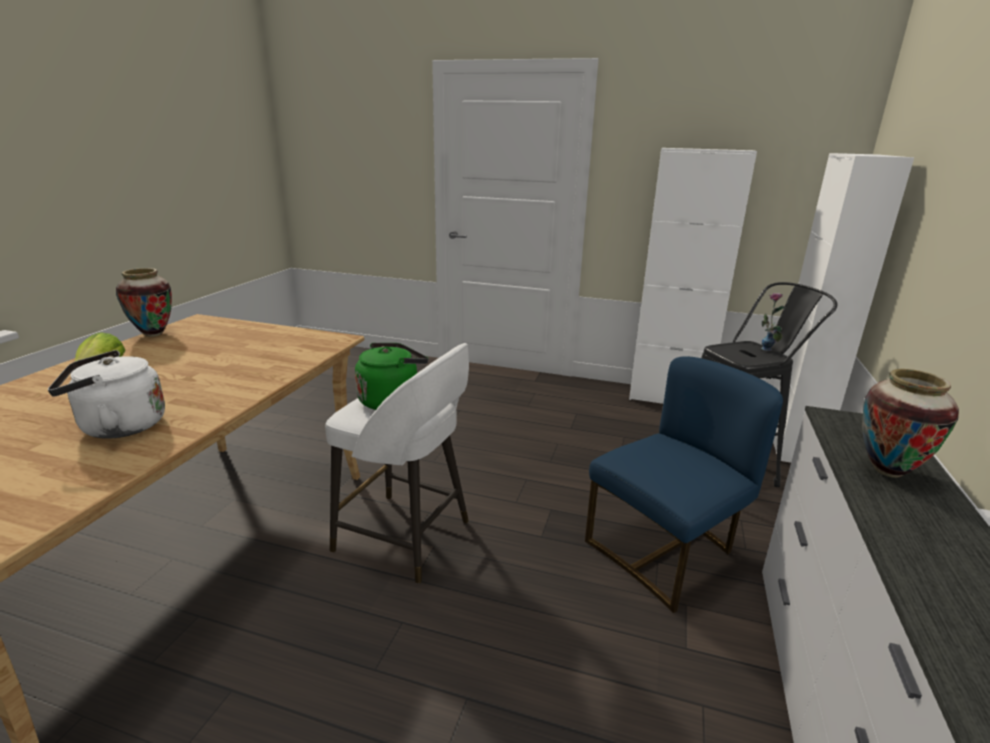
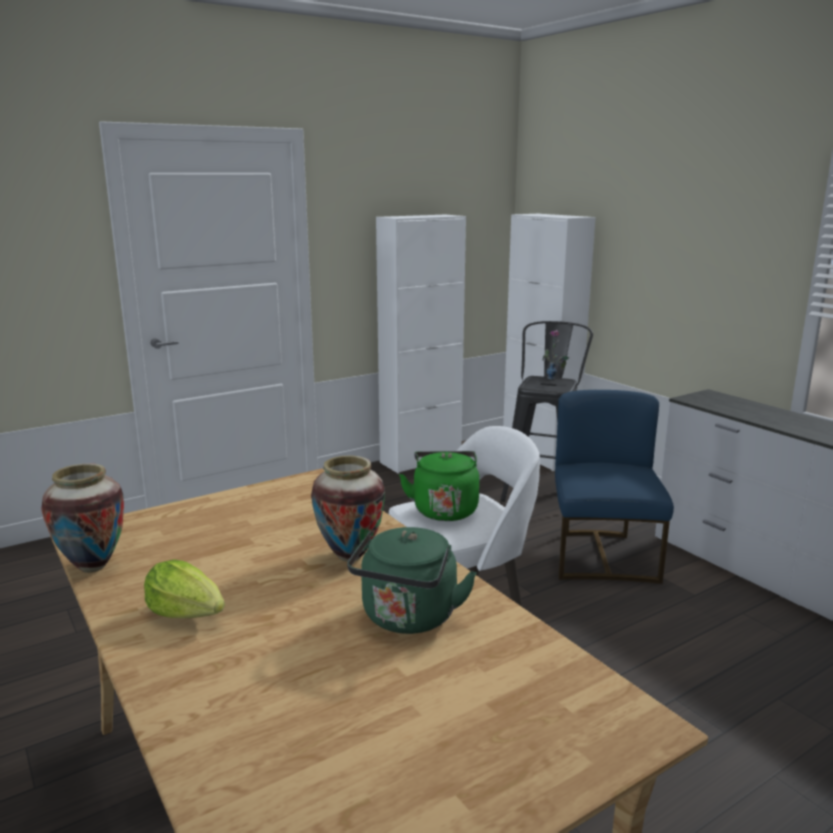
camera: 50 degrees left, 5 degrees down
white kettle [48,350,165,439] -> green kettle [347,527,477,634]
vase [862,369,959,478] -> vase moved to [311,456,385,562]

